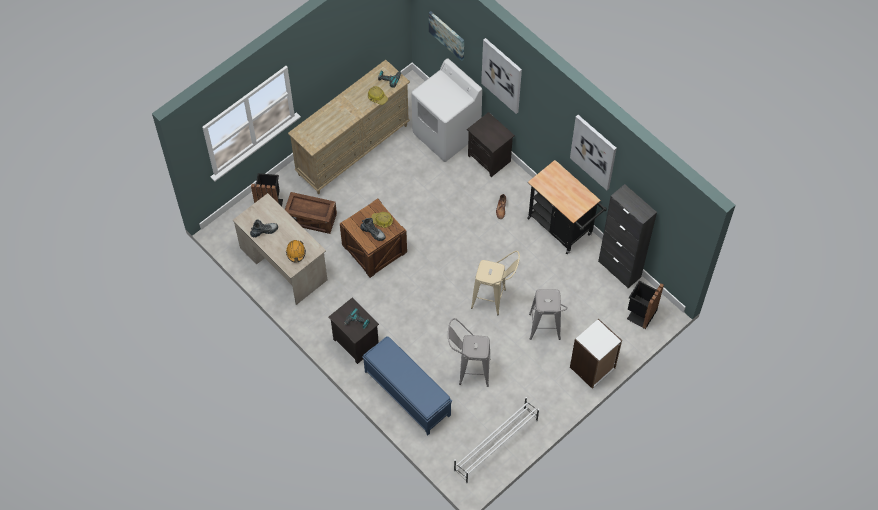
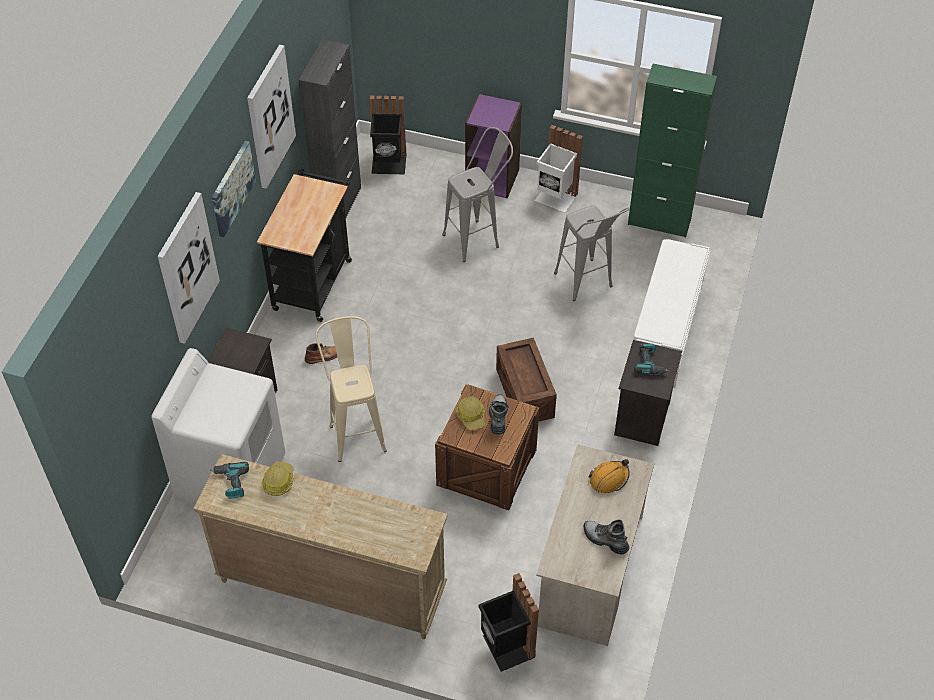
camera: 120 degrees left, 10 degrees down
crate [285,192,337,234] -> crate moved to [496,338,557,422]
blue bench [362,336,452,436] -> white bench [632,239,711,388]
picture [429,11,464,61] -> picture moved to [212,141,256,237]
white shoe rack [454,397,539,484] -> green cabinet [628,64,717,238]
beige stool [471,251,520,315] -> beige stool moved to [315,316,387,462]
white bookcase [570,319,622,389] -> purple bookcase [465,94,522,198]
none -> white trash can [535,125,583,212]

